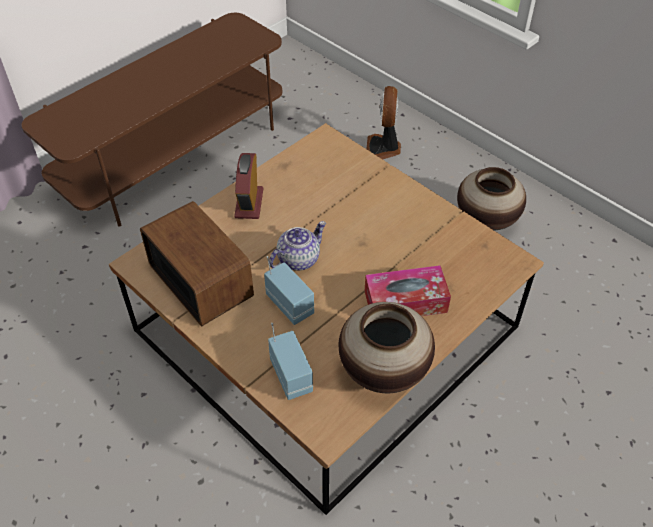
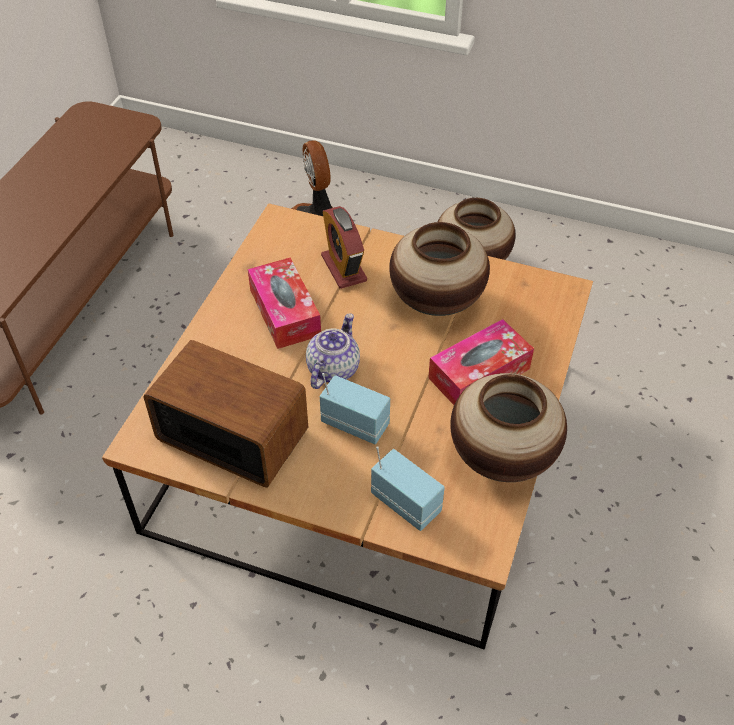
camera: 25 degrees left, 0 degrees up
alarm clock [234,153,263,219] -> alarm clock moved to [321,206,367,289]
none -> tissue box [248,258,321,349]
none -> vase [389,222,490,316]

